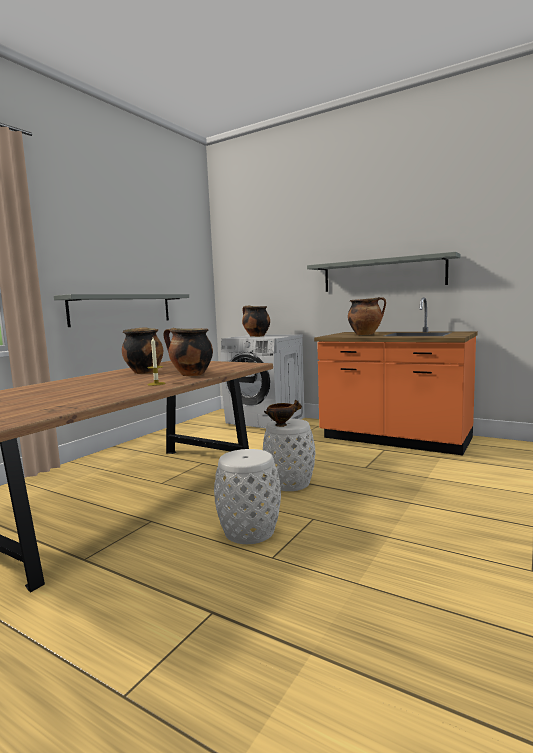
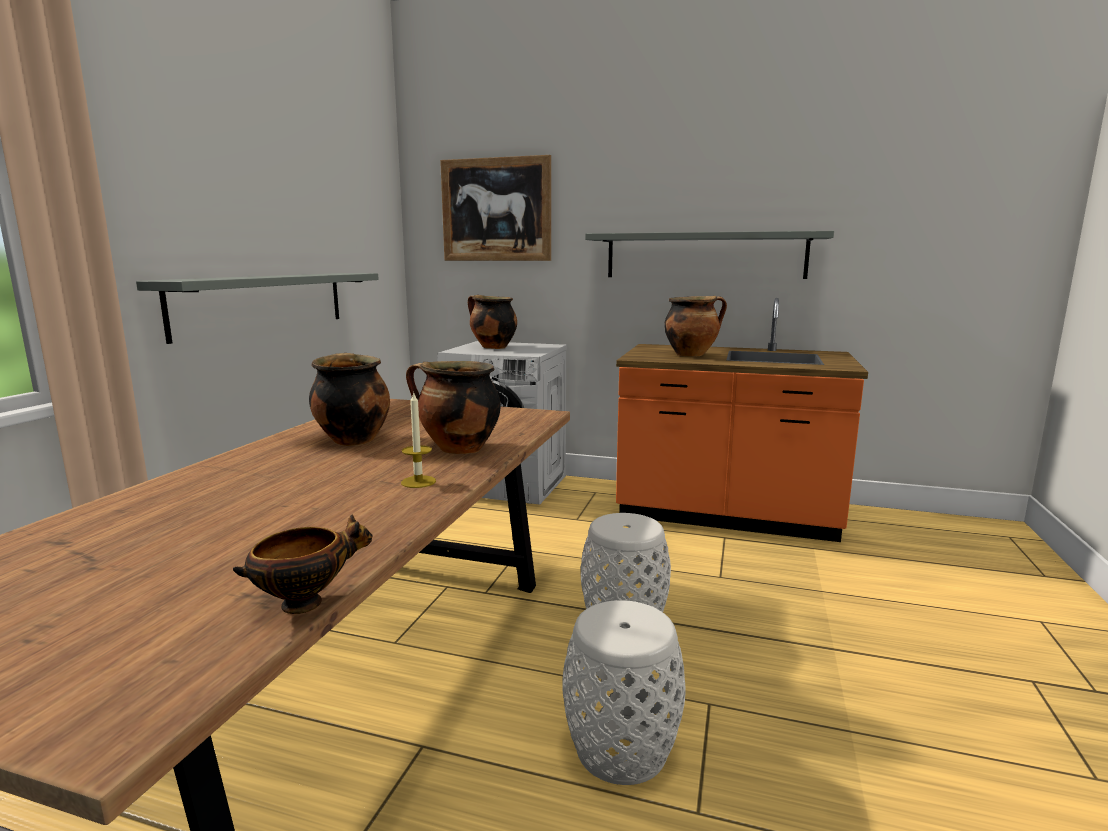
camera: 15 degrees left, 5 degrees up
bowl [264,400,302,427] -> bowl moved to [233,514,373,614]
none -> picture [440,155,551,261]

